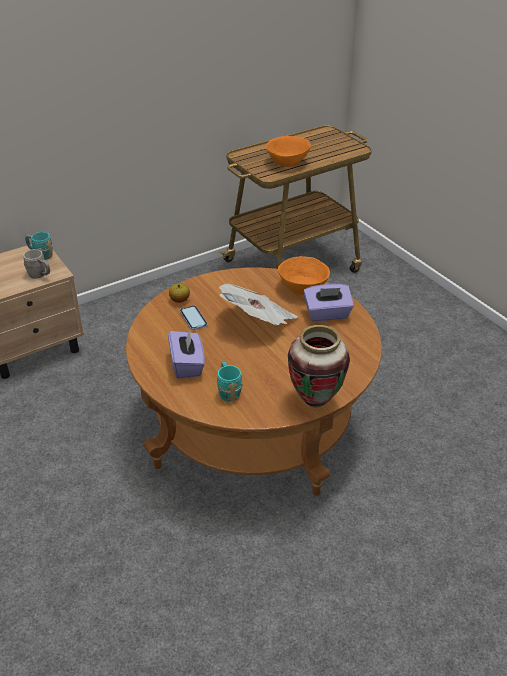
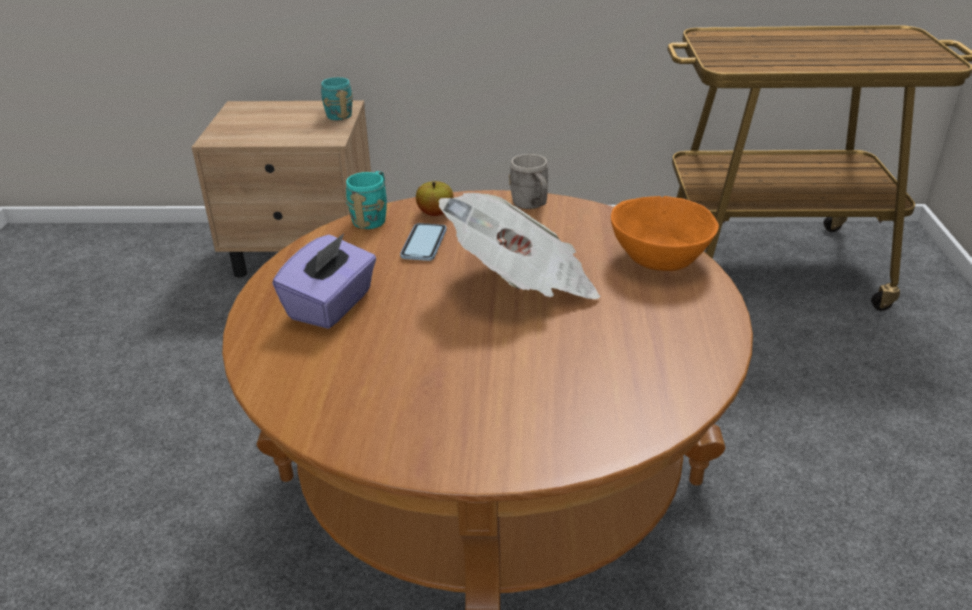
camera: 35 degrees right, 5 degrees down
grey mug [23,249,50,279] -> grey mug moved to [509,154,548,209]
turquoise mug [217,362,243,402] -> turquoise mug moved to [345,171,387,229]
orange bowl [266,136,311,167] -> none
vase [288,325,350,408] -> none
purple tissue box [303,284,354,322] -> none

